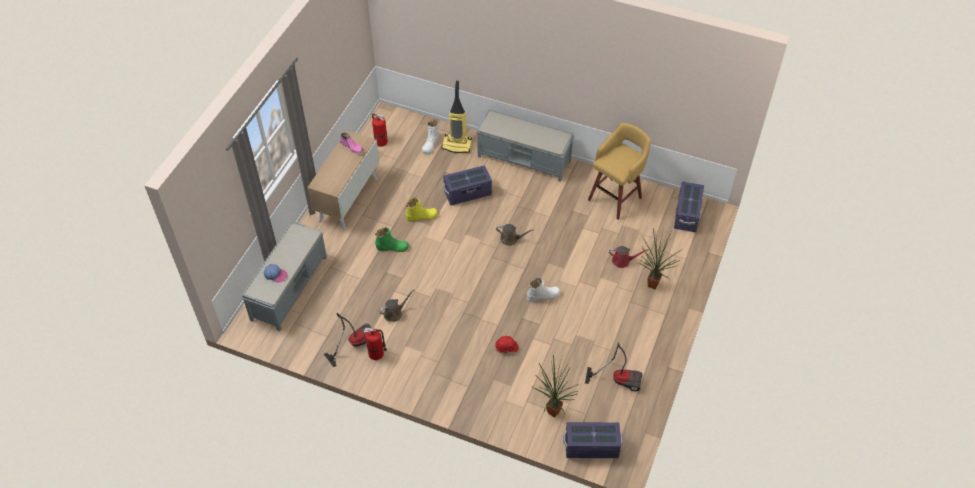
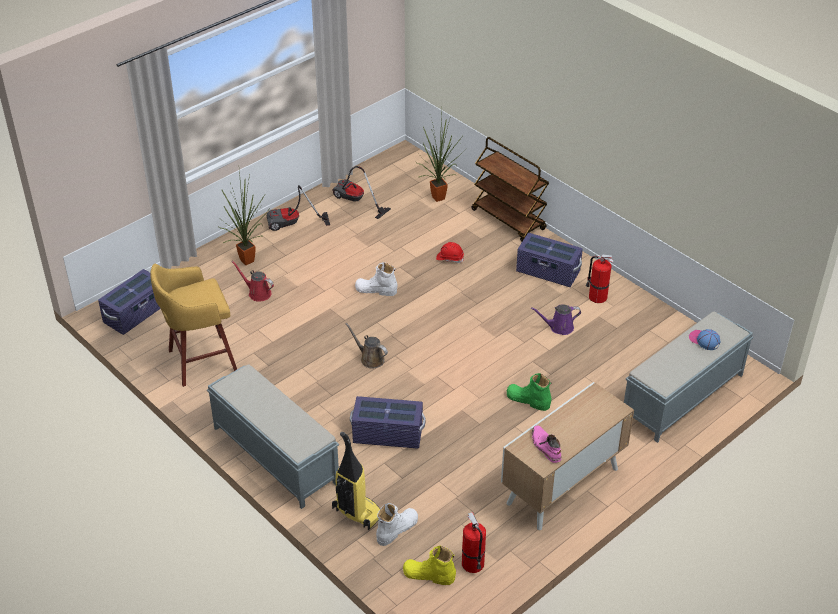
camera: 155 degrees left, 10 degrees down
vacuum cleaner [324,313,372,367] -> vacuum cleaner moved to [267,185,330,231]
brown watering can [379,289,414,322] -> purple watering can [531,305,581,335]
yellow boot [406,198,438,222] -> yellow boot moved to [403,546,456,585]
purple storage box [563,422,623,458] -> purple storage box moved to [516,233,583,287]
none -> brown cart [471,137,549,242]

